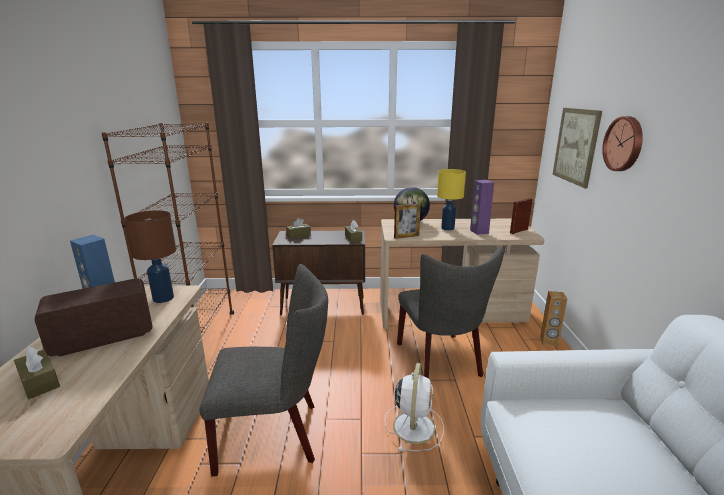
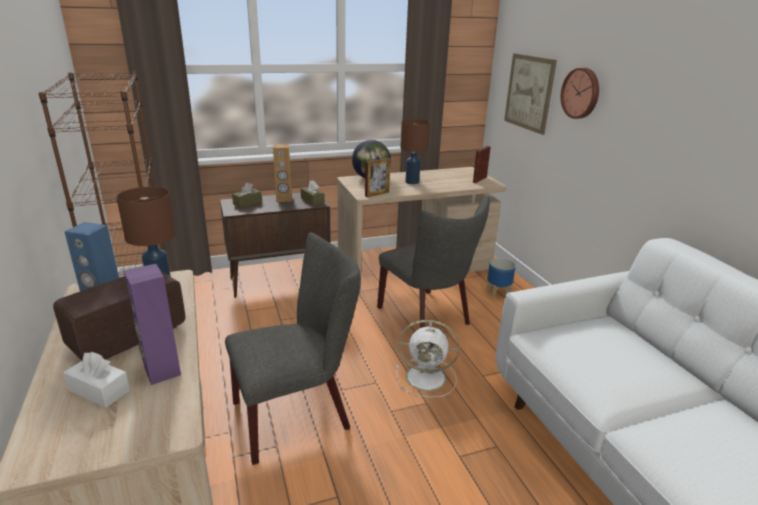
camera: 20 degrees left, 5 degrees up
brown tissue box [14,346,60,399] -> white tissue box [64,352,130,408]
white fan [384,363,444,451] -> white fan turned 105 degrees clockwise [396,320,460,398]
yellow table lamp [437,169,466,231] -> brown table lamp [400,119,430,184]
purple speaker [470,180,494,235] -> purple speaker moved to [124,264,181,385]
brown speaker [540,291,567,346] -> brown speaker moved to [273,144,292,202]
none -> planter [487,258,516,299]

